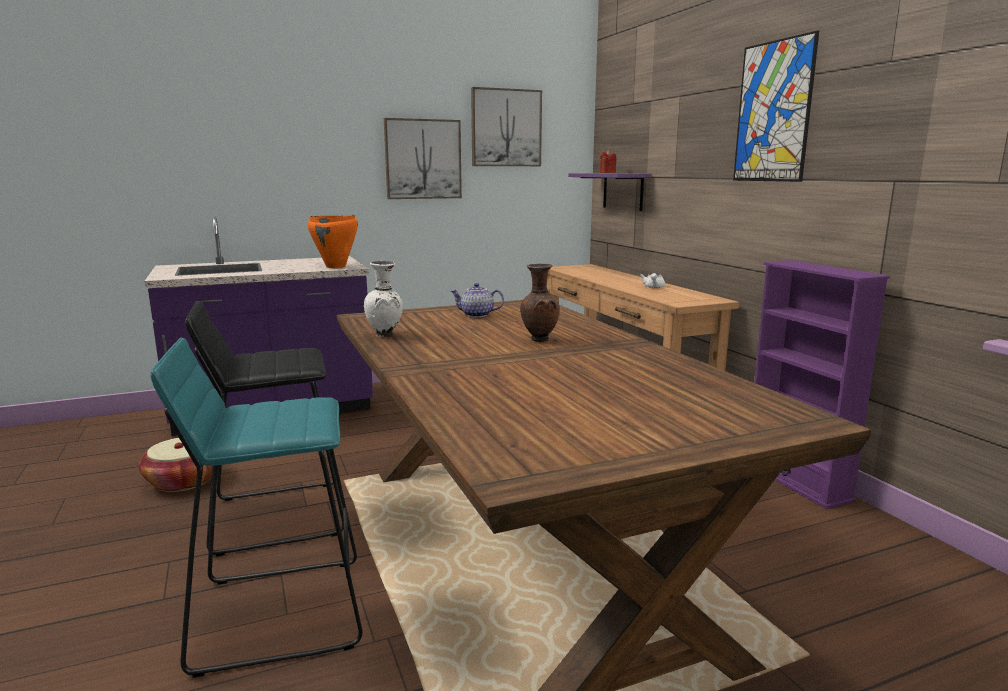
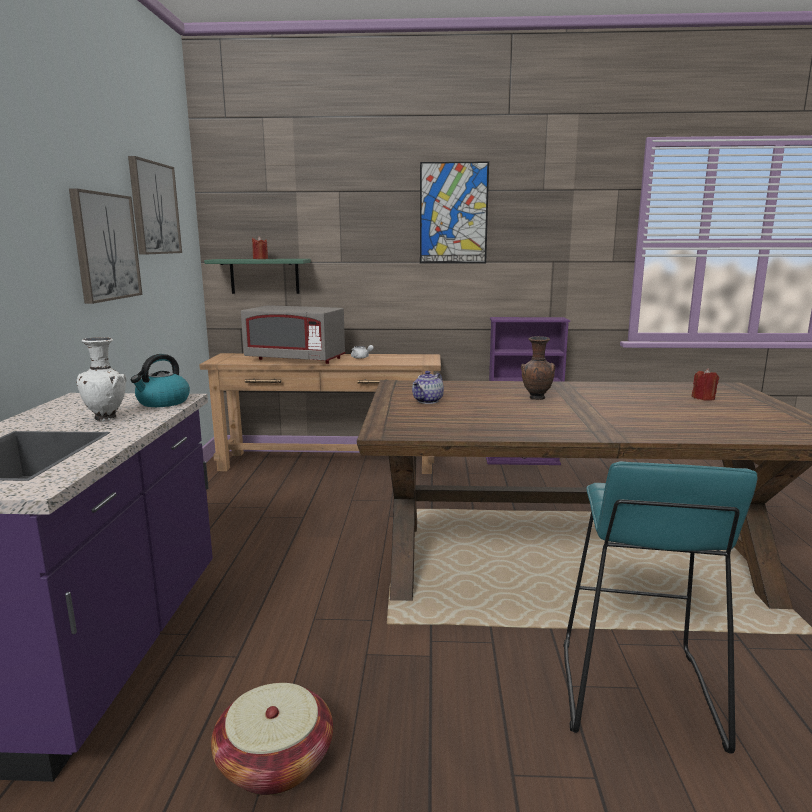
camera: 65 degrees left, 0 degrees up
black stool [185,300,344,556] -> none
orange cooking pot [308,215,358,268] -> kettle [131,354,190,407]
white vase [364,261,403,337] -> white vase moved to [77,337,127,421]
purple shelf [568,173,652,211] -> green shelf [204,259,311,294]
none -> grey microwave [241,305,346,364]
none -> red candle [692,368,719,400]

